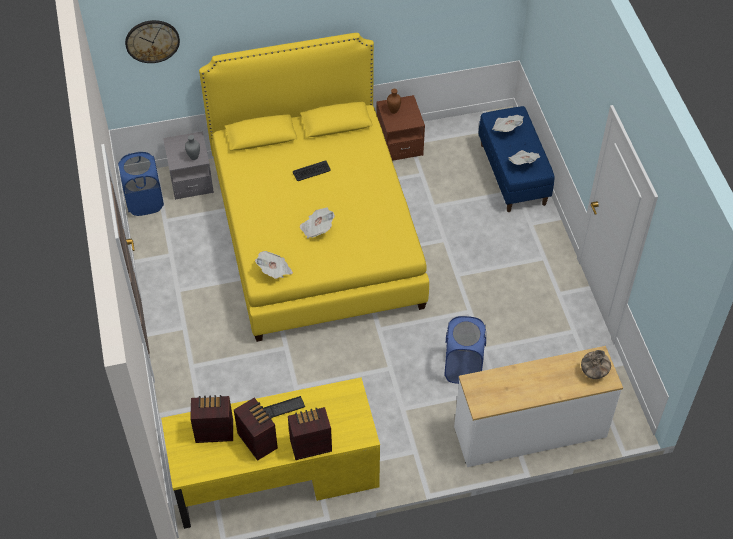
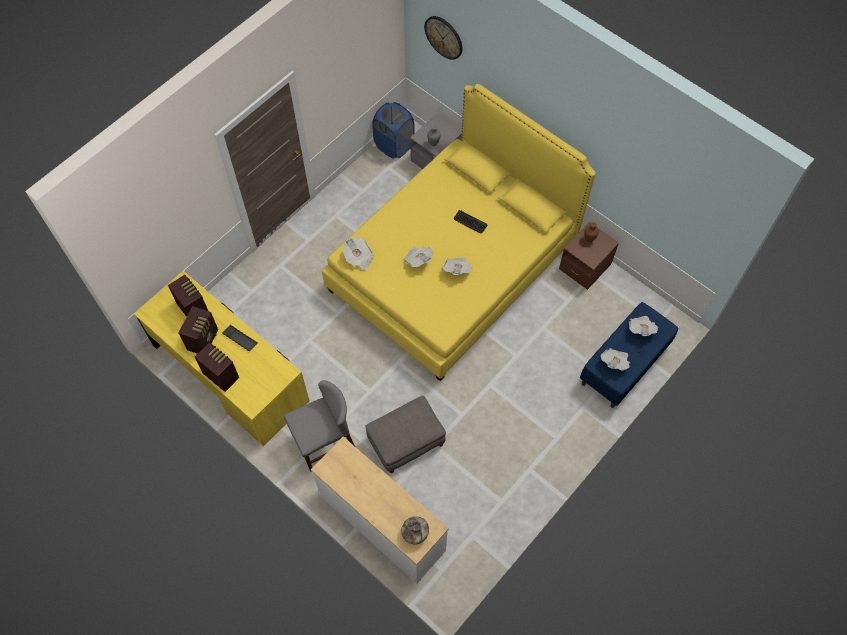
camera: 55 degrees right, 10 degrees up
blue laundry basket [444,316,486,384] -> grey ottoman [365,396,446,473]
none -> grey chair [284,380,355,472]
none -> newspaper [443,257,472,275]

